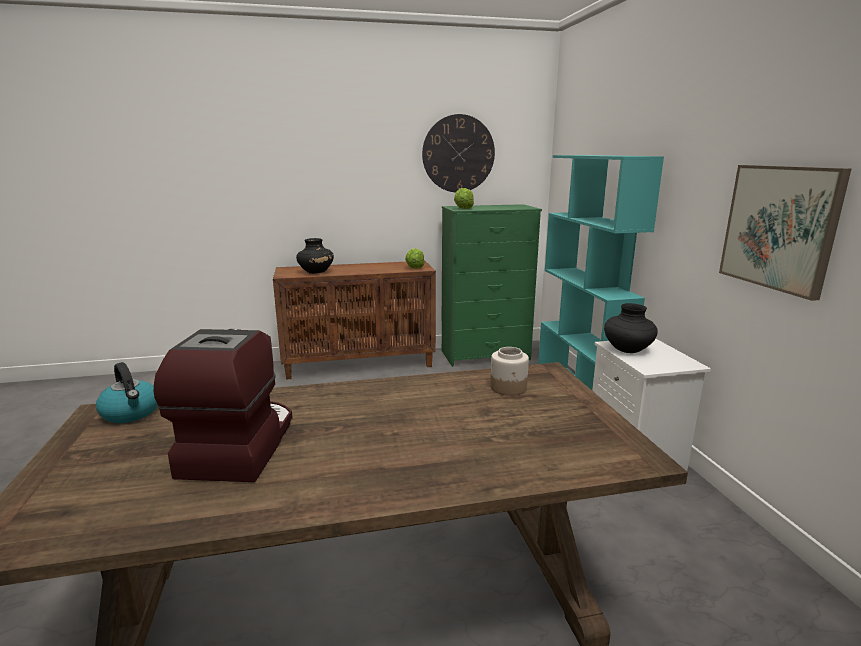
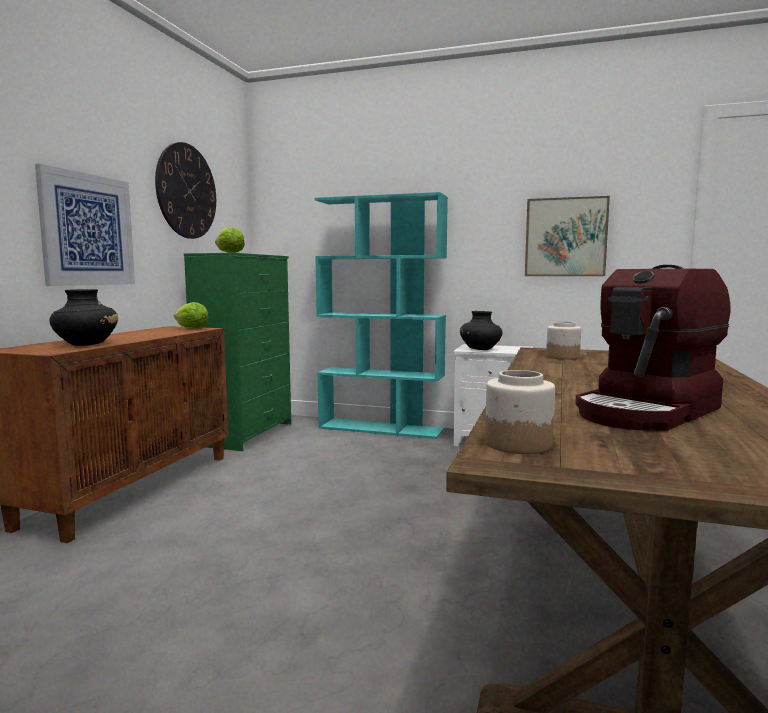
camera: 60 degrees left, 10 degrees down
kettle [96,362,158,423] -> jar [485,370,555,454]
coffee machine [154,329,293,482] -> coffee machine turned 75 degrees counterclockwise [575,265,731,431]
none -> picture [35,164,135,286]

